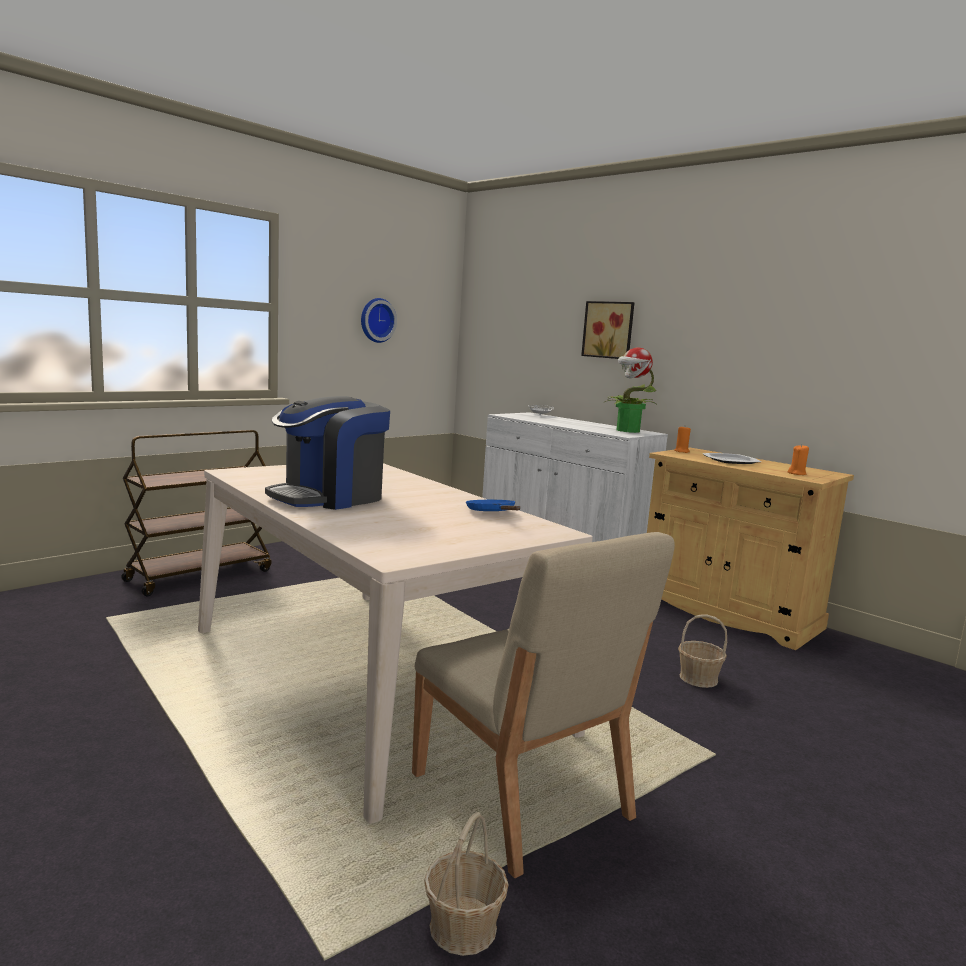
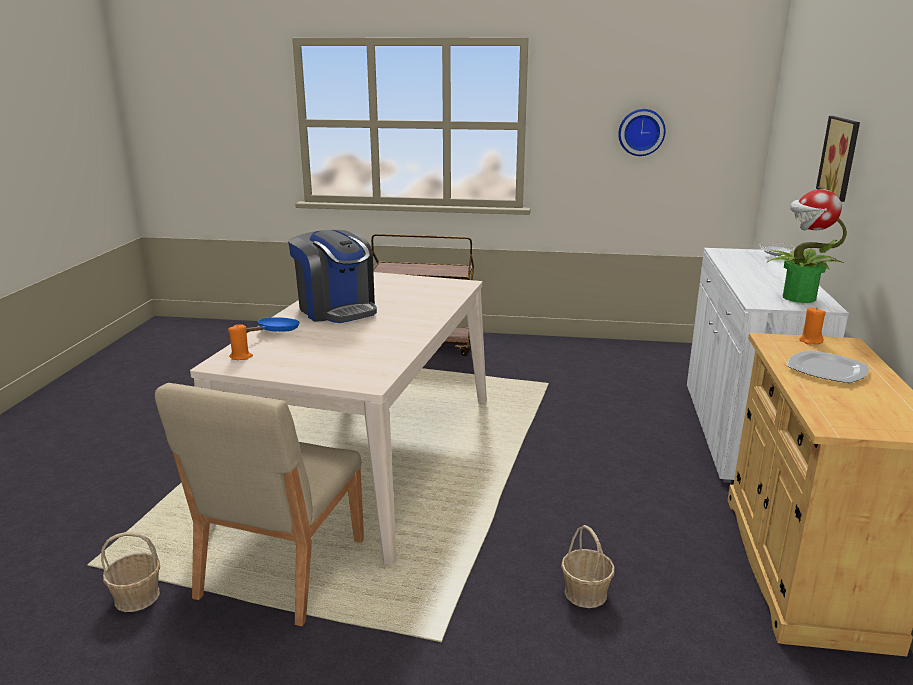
camera: 55 degrees right, 10 degrees up
coffee machine [265,396,390,510] -> coffee machine turned 135 degrees counterclockwise [288,230,377,323]
blue frying pan [466,500,520,511] -> blue frying pan moved to [246,317,300,332]
orange candle [787,444,809,475] -> orange candle moved to [228,324,253,360]

